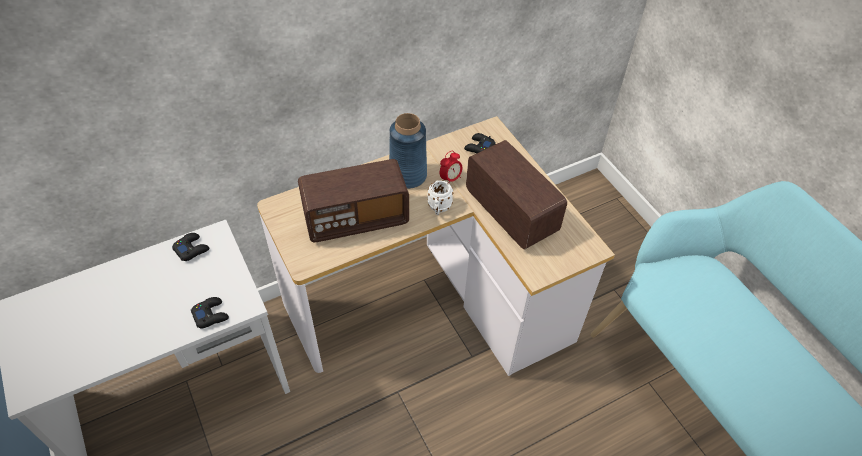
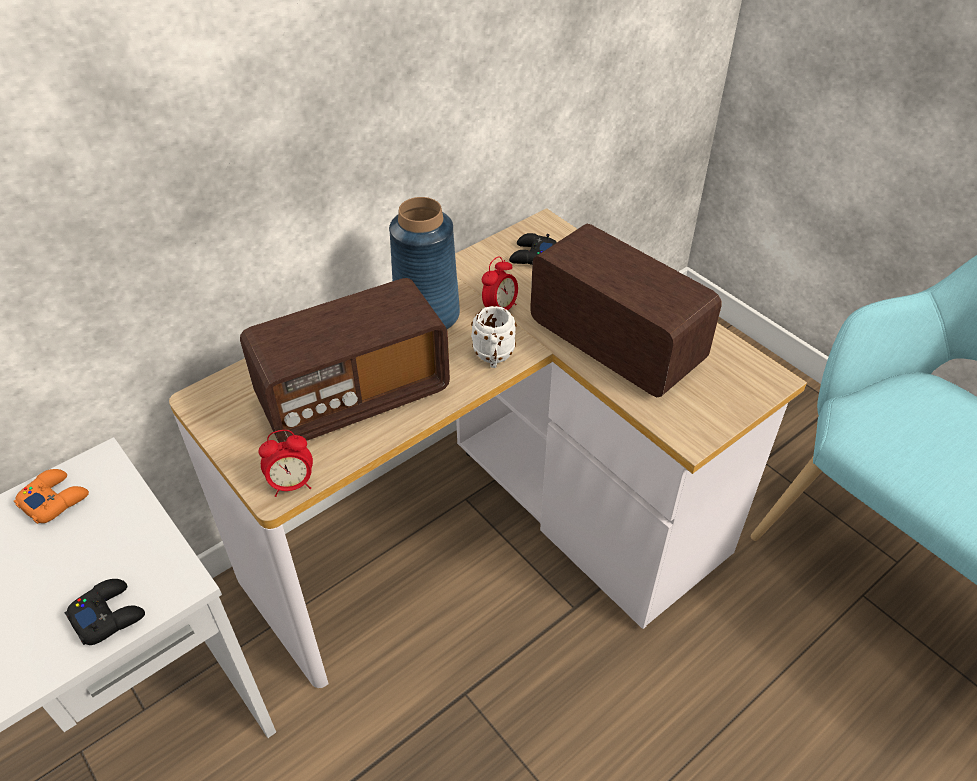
camera: 10 degrees left, 5 degrees down
black game controller [172,233,209,261] -> orange game controller [14,469,89,524]
none -> alarm clock [259,430,313,497]

